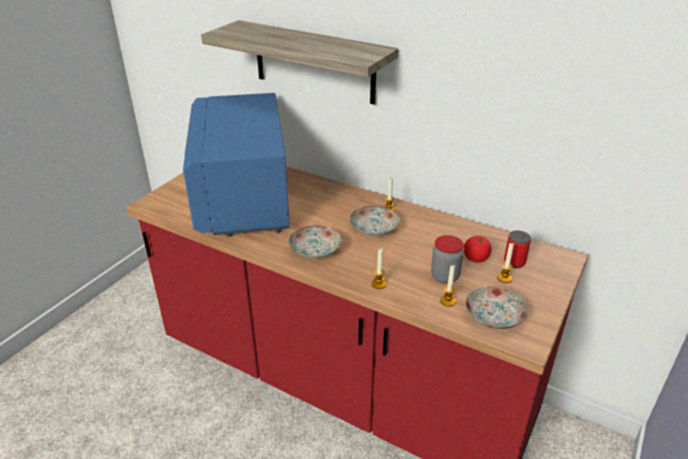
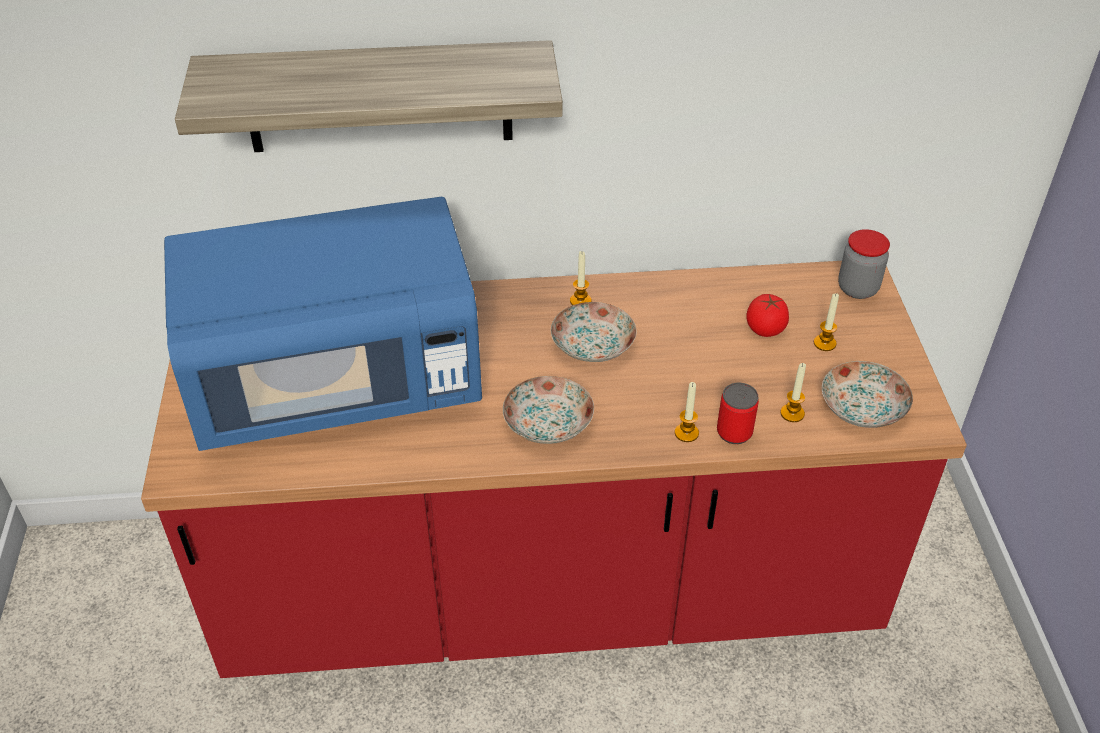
camera: 35 degrees left, 10 degrees up
blue microwave [183,93,290,237] -> blue microwave turned 60 degrees counterclockwise [164,197,482,451]
jar [431,235,464,284] -> jar moved to [838,229,890,299]
can [504,231,531,268] -> can moved to [717,383,759,444]

